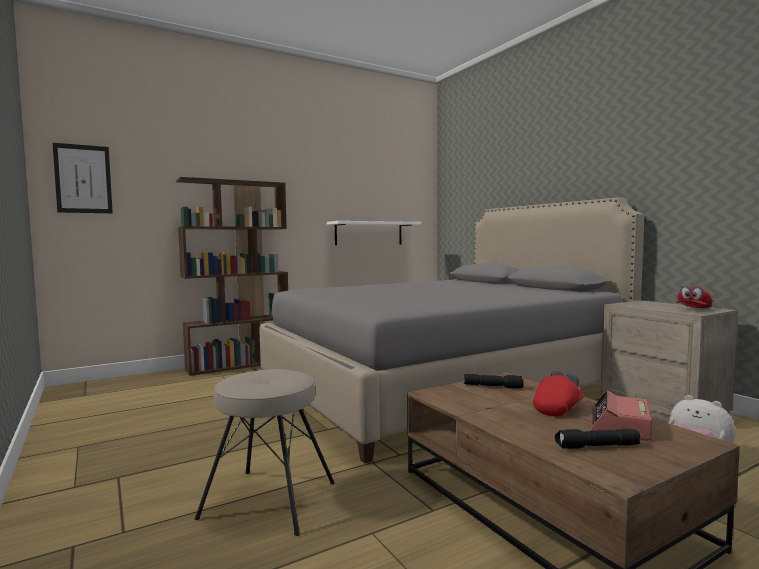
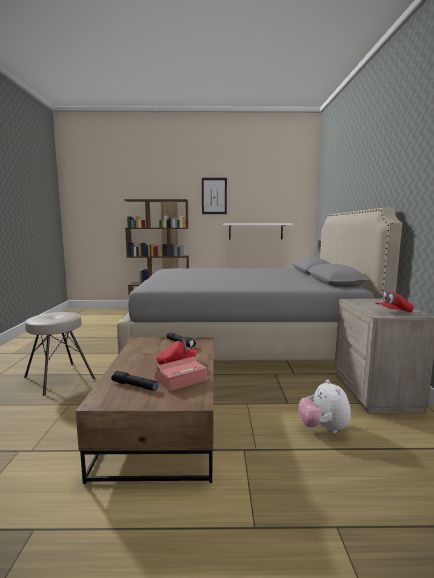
camera: 30 degrees right, 5 degrees up
picture [53,143,113,213] -> picture moved to [202,178,227,214]

